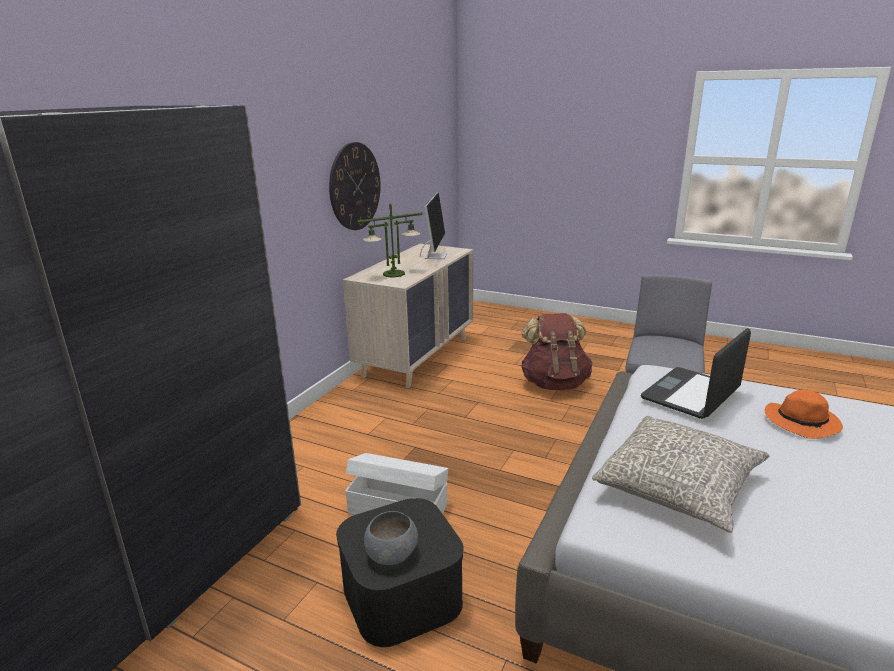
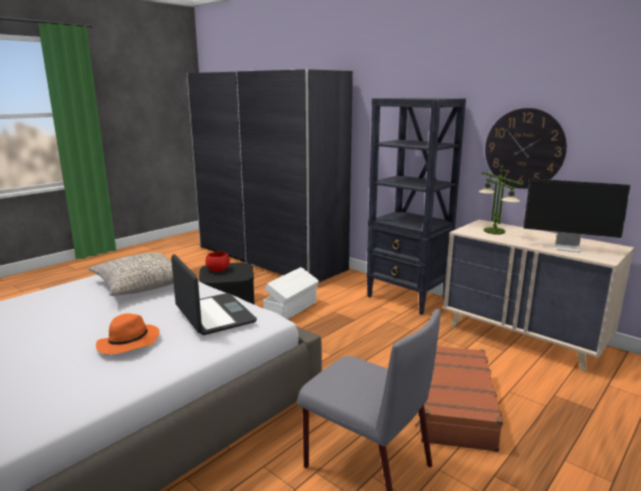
camera: 105 degrees right, 5 degrees down
grey bowl [364,511,418,565] -> red bowl [205,252,230,272]
brown backpack [520,313,592,390] -> brown suitcase [415,346,503,452]
none -> black bookcase [366,98,466,315]

